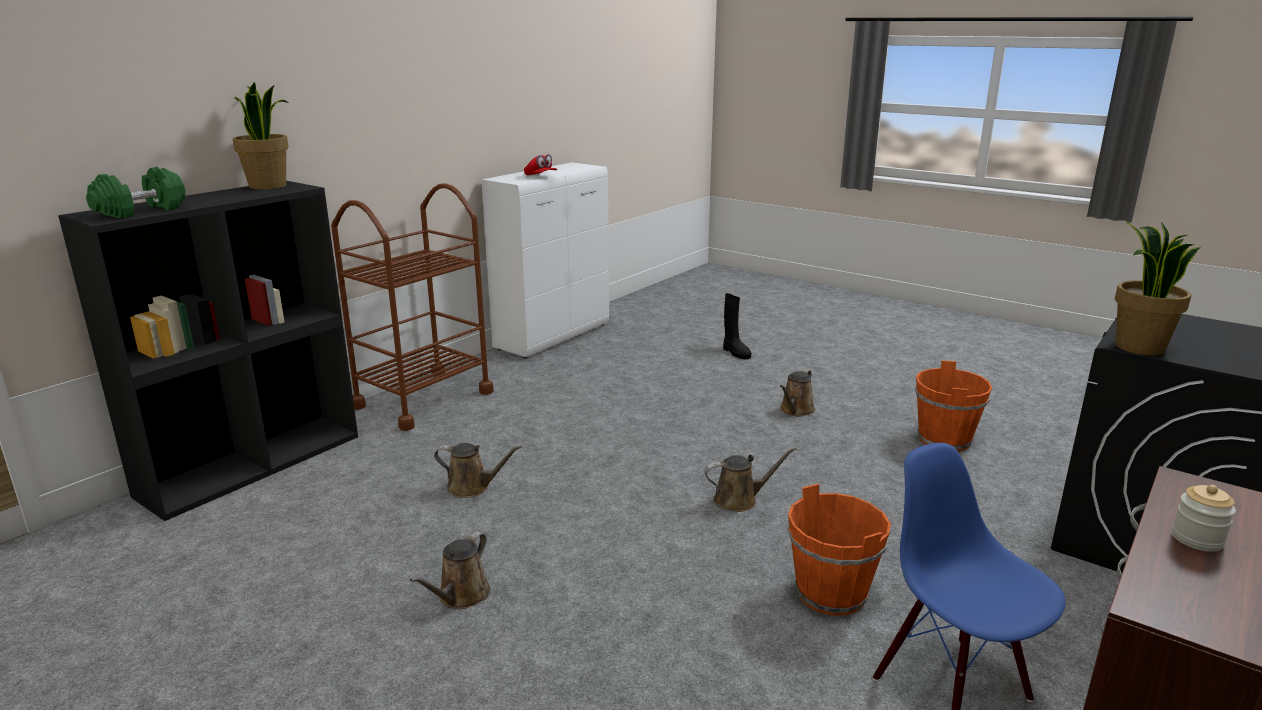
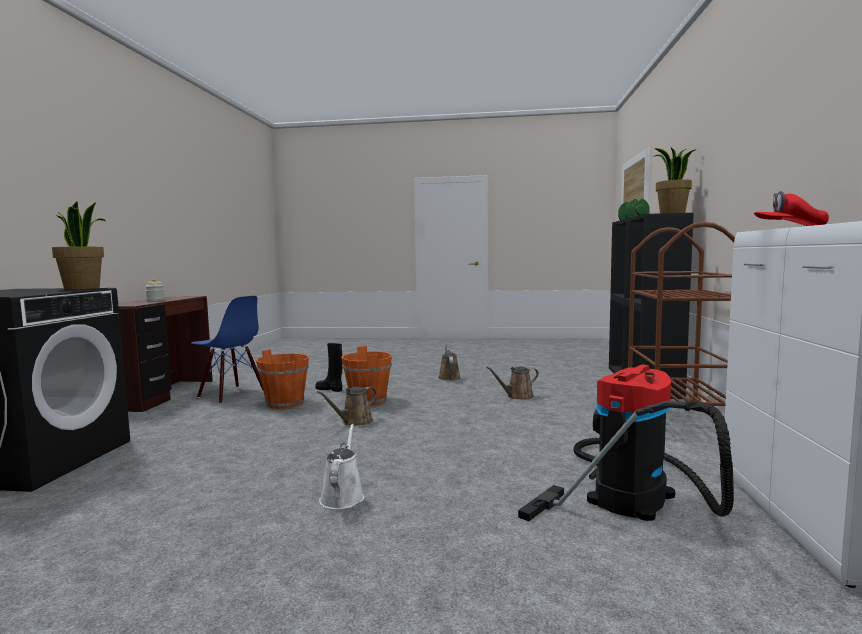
camera: 150 degrees right, 15 degrees down
black boot [723,293,751,359] -> black boot moved to [315,343,343,392]
brown watering can [780,369,815,416] -> white watering can [319,424,364,510]
orange bucket [915,360,992,452] -> orange bucket moved to [341,346,392,406]
none -> vacuum cleaner [518,364,734,521]

